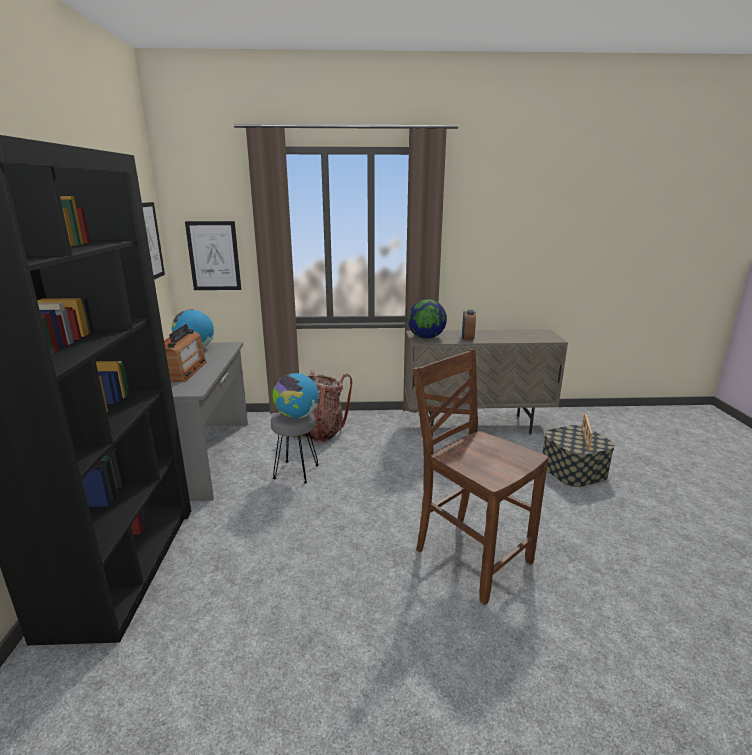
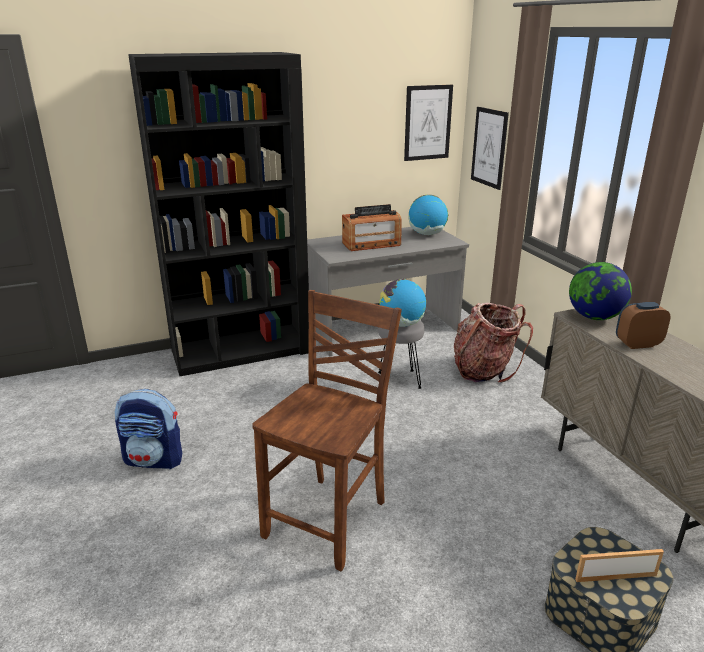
camera: 70 degrees right, 5 degrees up
none -> backpack [115,389,182,469]

